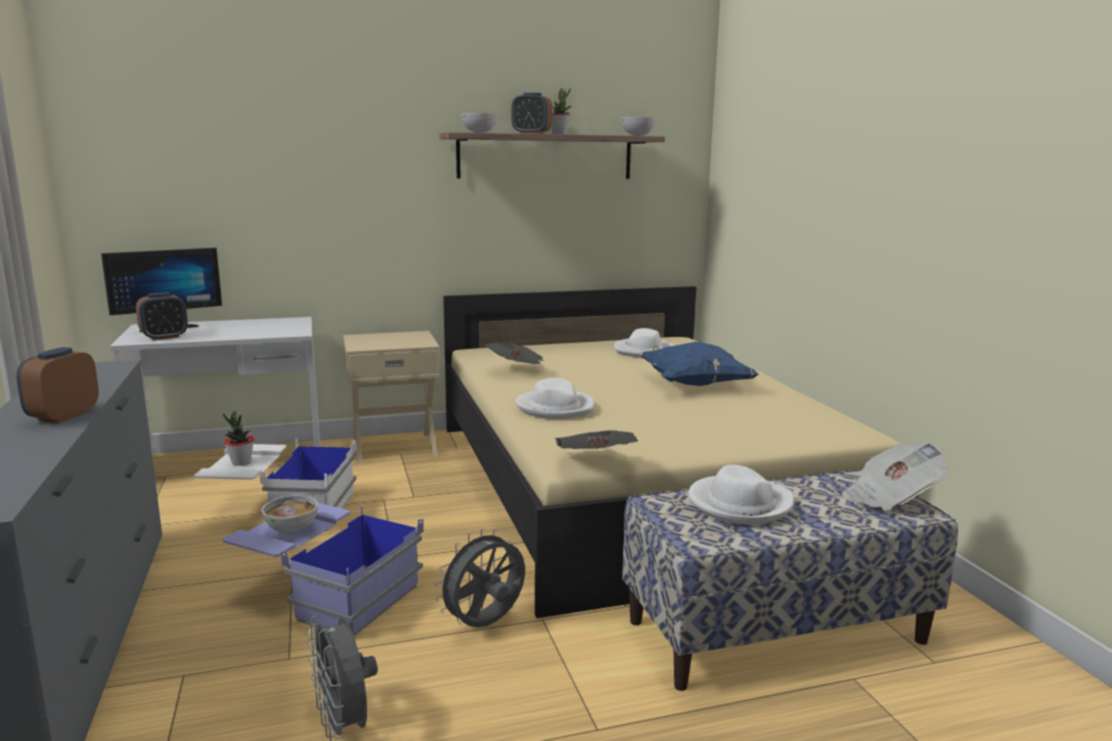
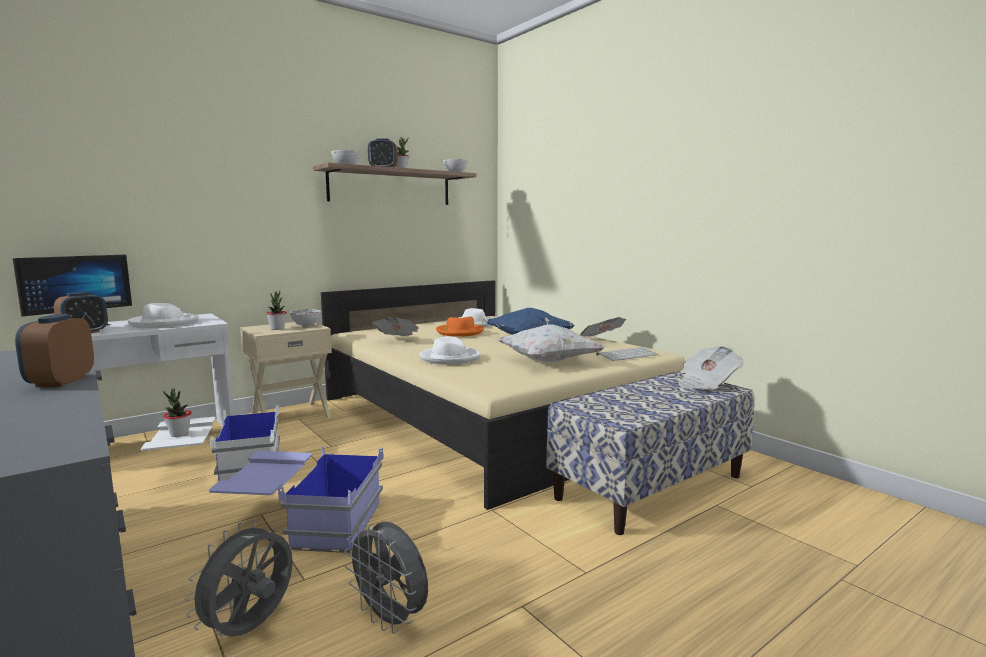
camera: 20 degrees left, 5 degrees down
bowl [262,495,318,535] -> bowl moved to [290,309,321,327]
grey fan [435,528,525,627] -> grey fan moved to [185,520,293,637]
newspaper [555,430,638,449] -> newspaper moved to [580,317,626,337]
white hat [688,465,794,525] -> white hat moved to [127,303,199,328]
none -> potted plant [266,291,287,330]
none -> orange hat [436,316,484,337]
none -> white pillow [498,324,606,362]
none -> keyboard [596,347,659,361]

